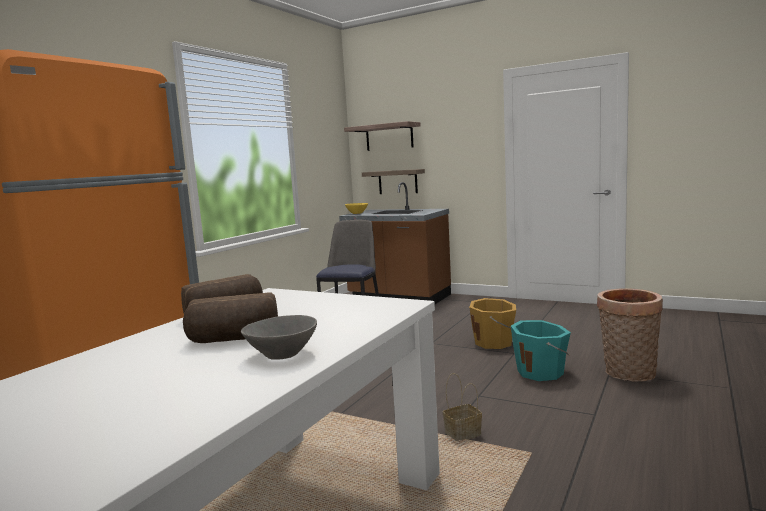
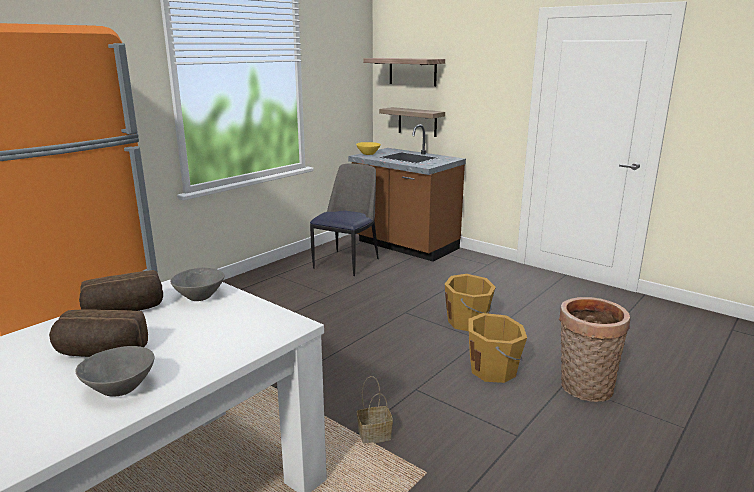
camera: 10 degrees right, 10 degrees up
turquoise bucket [511,320,571,381] -> orange bucket [468,313,527,383]
none -> grey bowl [170,268,224,301]

